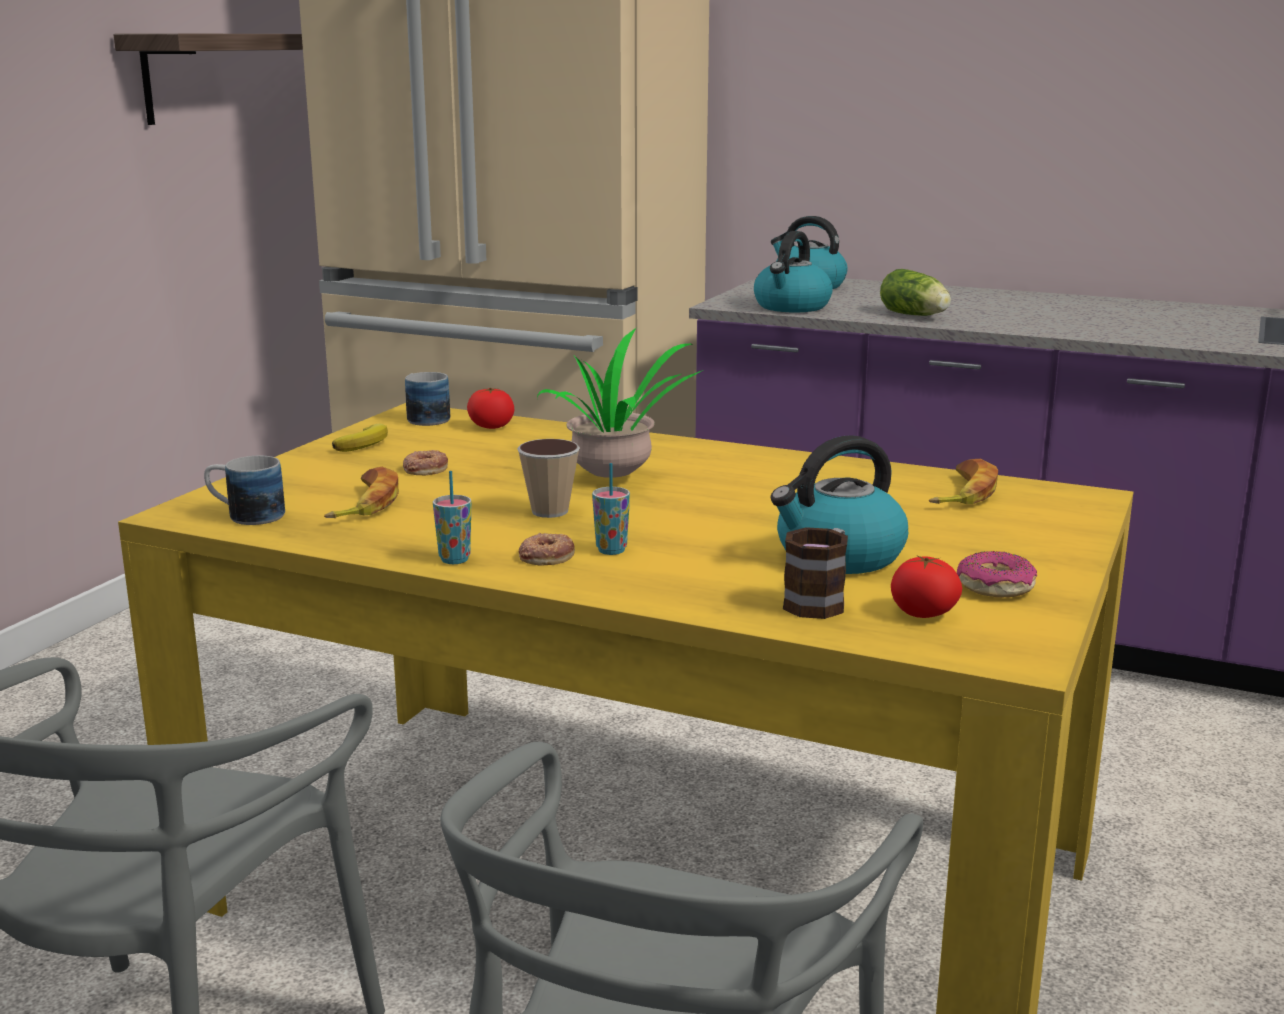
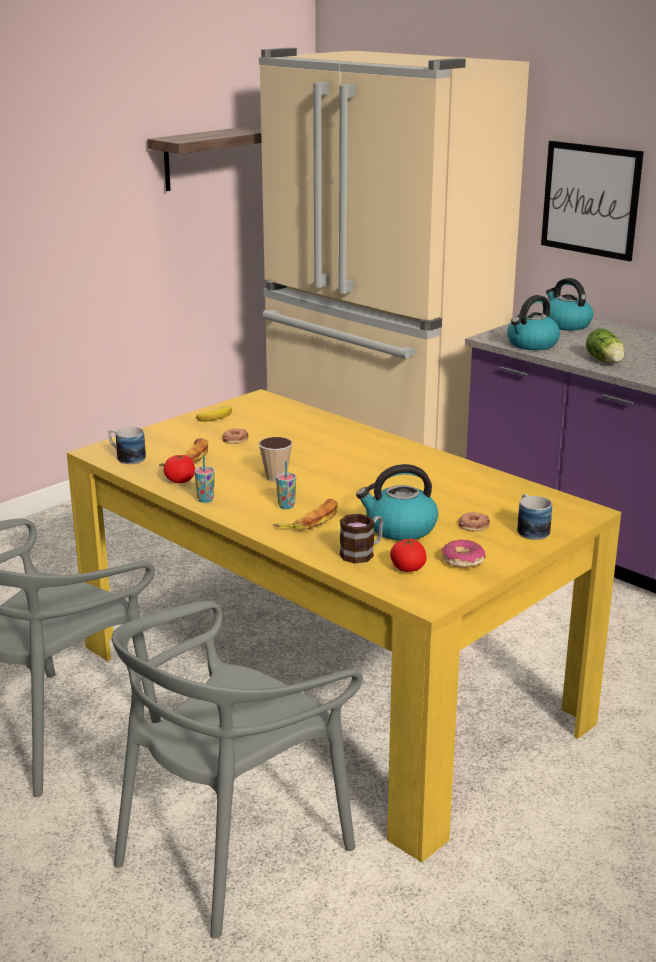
camera: 20 degrees right, 5 degrees up
mug [405,372,450,426] -> mug moved to [517,494,552,540]
tomato [467,388,514,429] -> tomato moved to [164,455,195,483]
donut [519,533,575,566] -> donut moved to [458,511,490,532]
potted plant [537,328,703,478] -> none
banana [929,459,998,504] -> banana moved to [273,499,338,530]
none -> picture [541,141,644,261]

